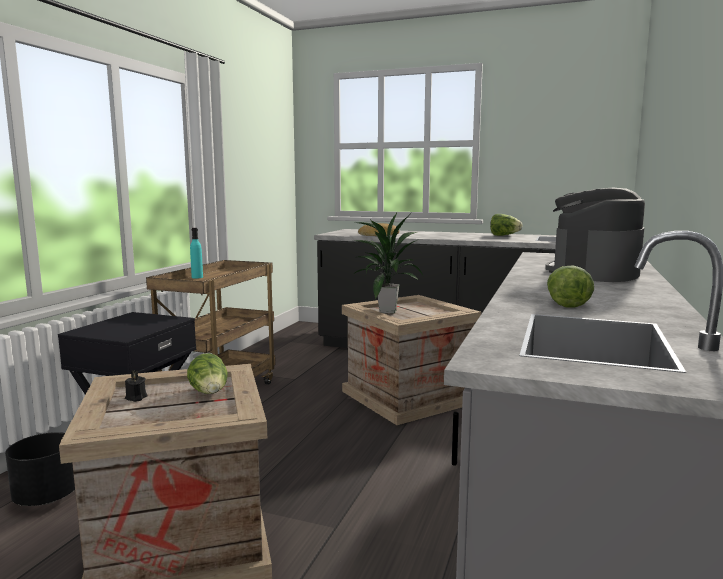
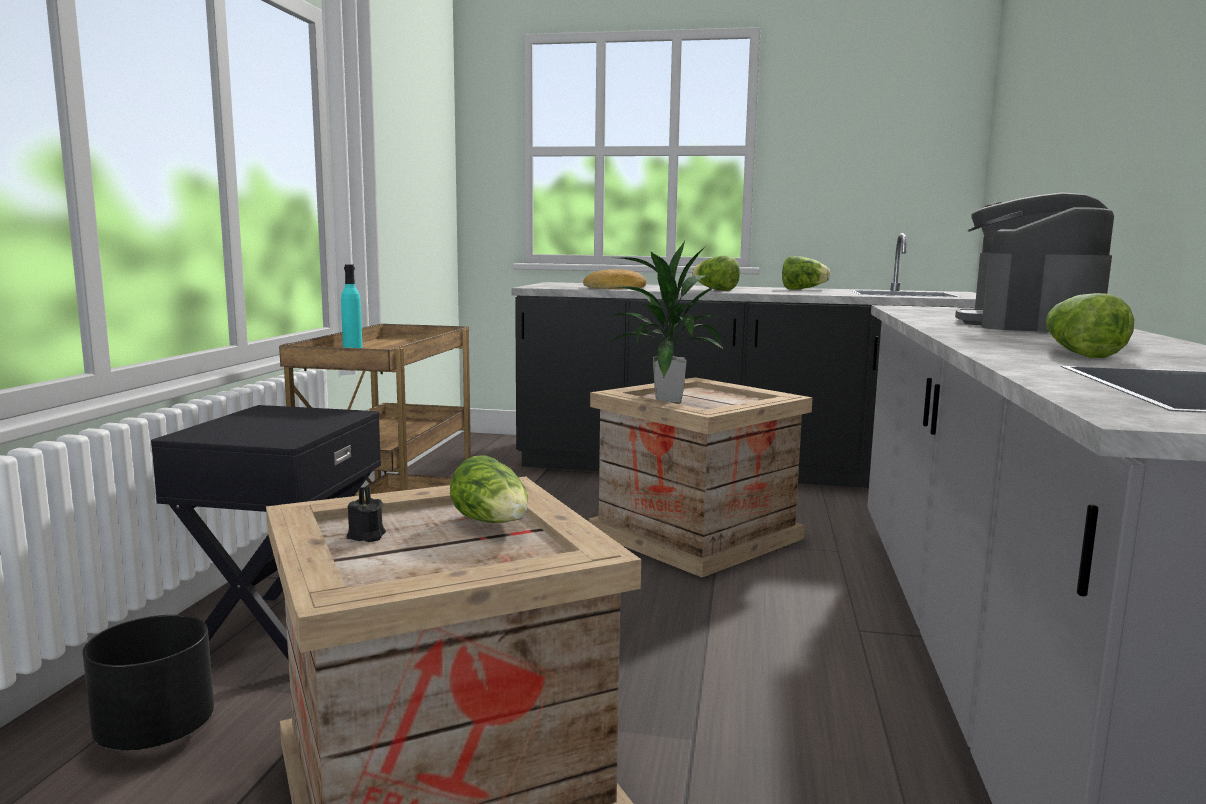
camera: 10 degrees left, 0 degrees up
none -> lettuce [692,256,740,291]

